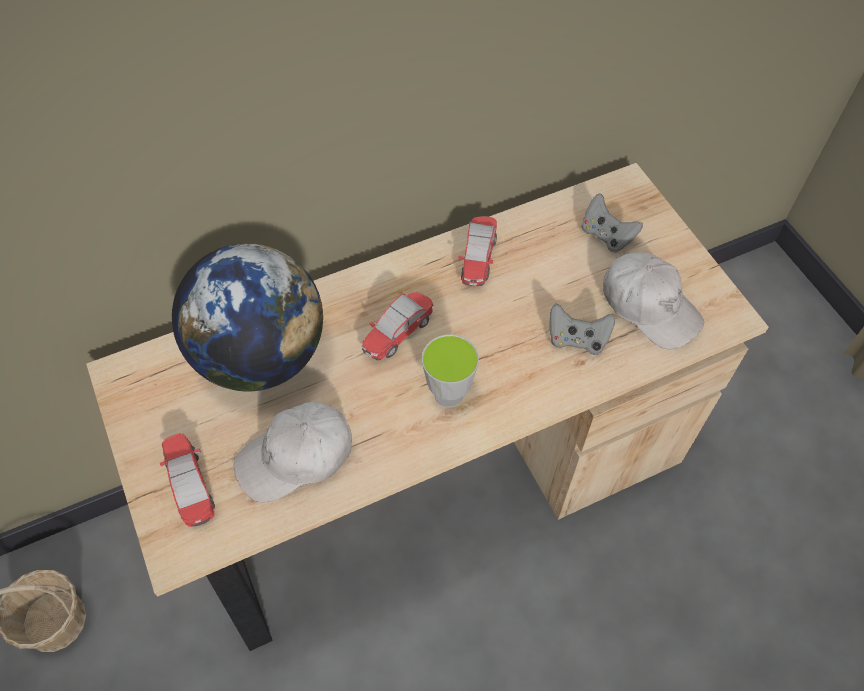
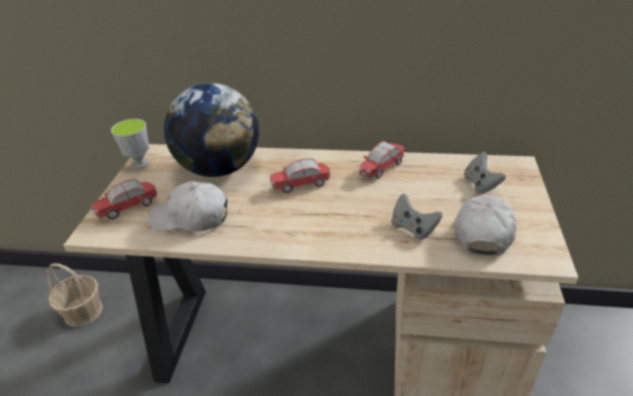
camera: 35 degrees right, 20 degrees down
toy car [160,433,215,527] -> toy car turned 135 degrees counterclockwise [91,179,157,219]
cup [422,334,479,408] -> cup moved to [111,119,149,169]
white cap [603,252,704,350] -> white cap turned 150 degrees counterclockwise [454,195,517,255]

